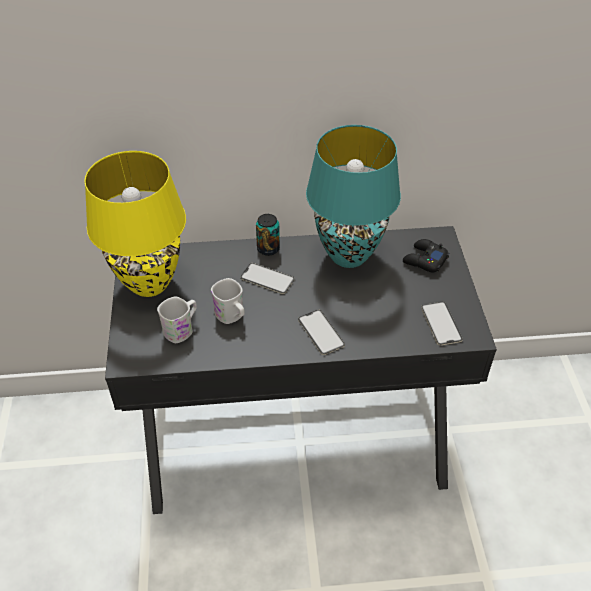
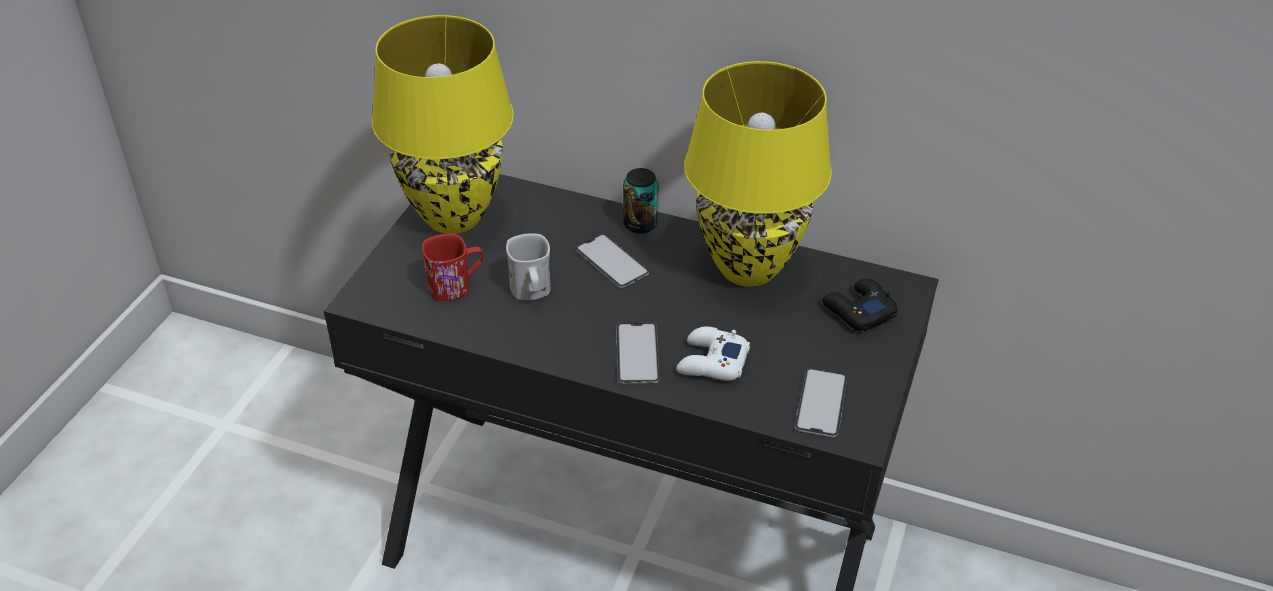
camera: 25 degrees right, 5 degrees down
white mug [157,296,197,343] -> red mug [422,234,483,301]
turquoise table lamp [306,125,401,268] -> yellow table lamp [684,61,832,287]
none -> white game controller [676,327,750,381]

